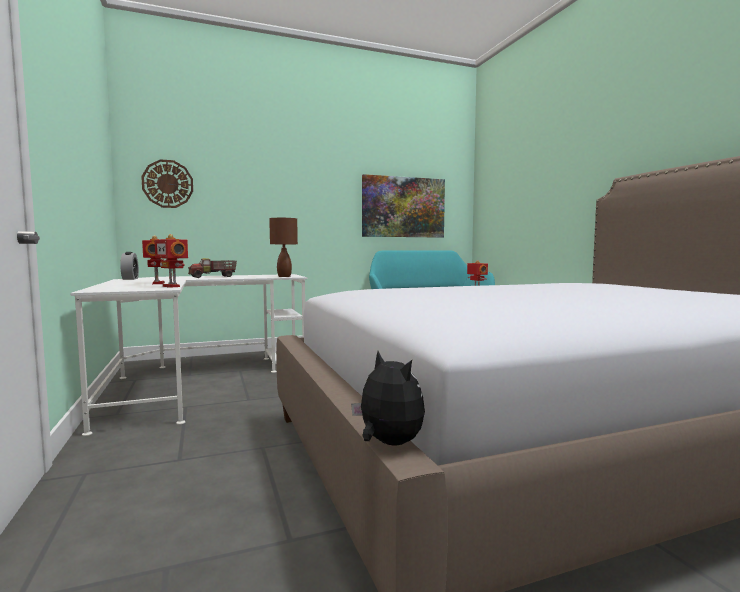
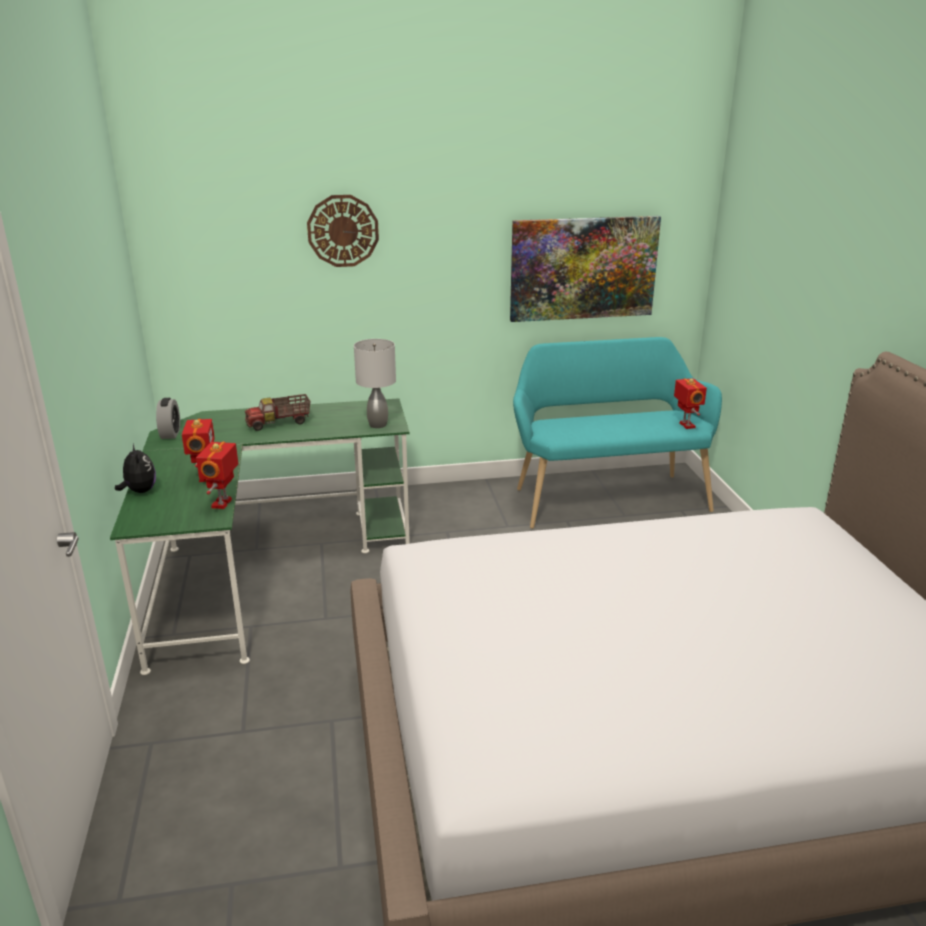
camera: 10 degrees right, 20 degrees up
white desk [70,274,307,436] -> green desk [110,398,410,675]
wall clock [141,159,193,208] -> wall clock moved to [307,195,379,267]
toy robot [155,234,188,288] -> toy robot turned 45 degrees clockwise [196,442,238,509]
brown table lamp [269,218,298,277] -> grey table lamp [354,339,396,428]
plush toy [351,351,425,446] -> plush toy moved to [115,444,156,493]

